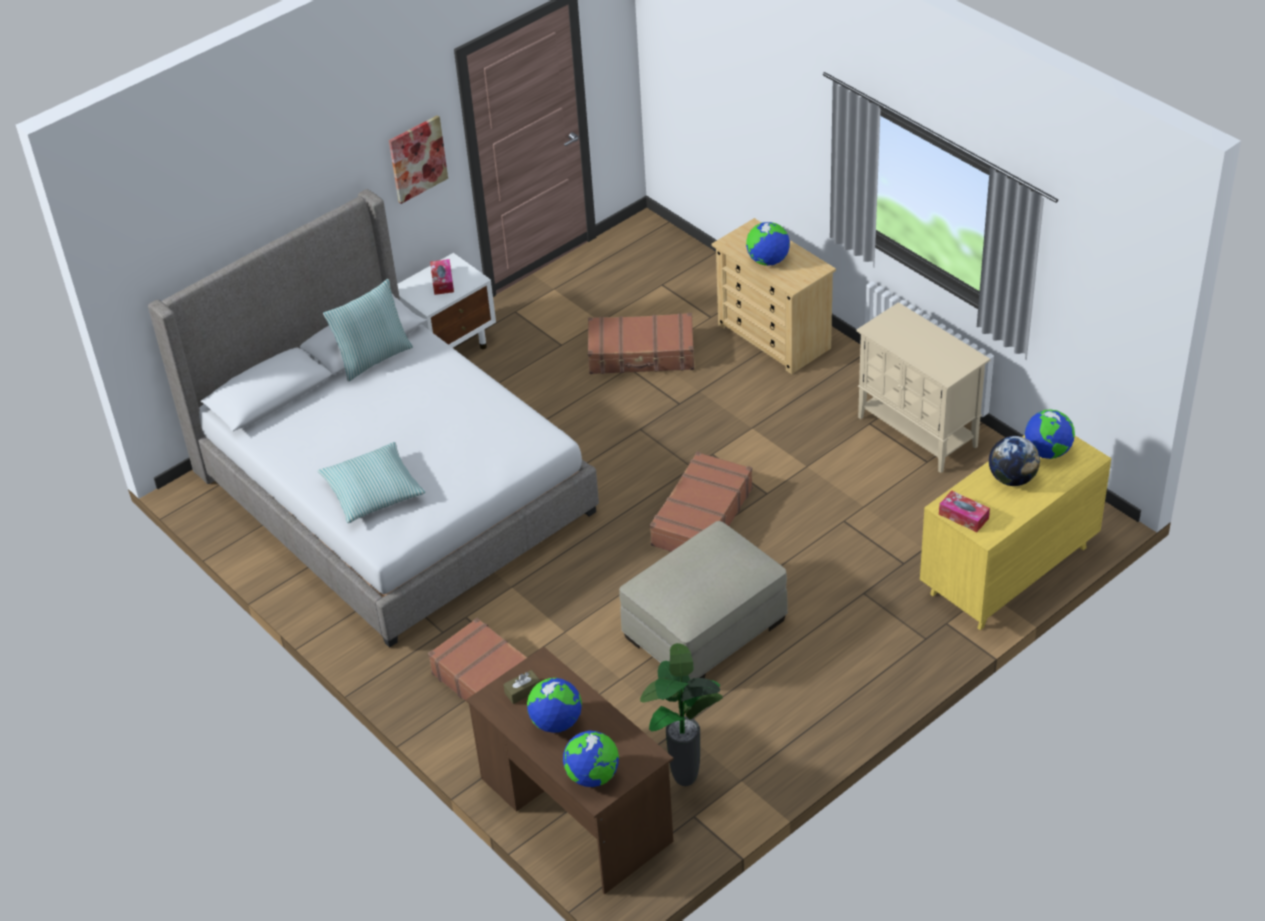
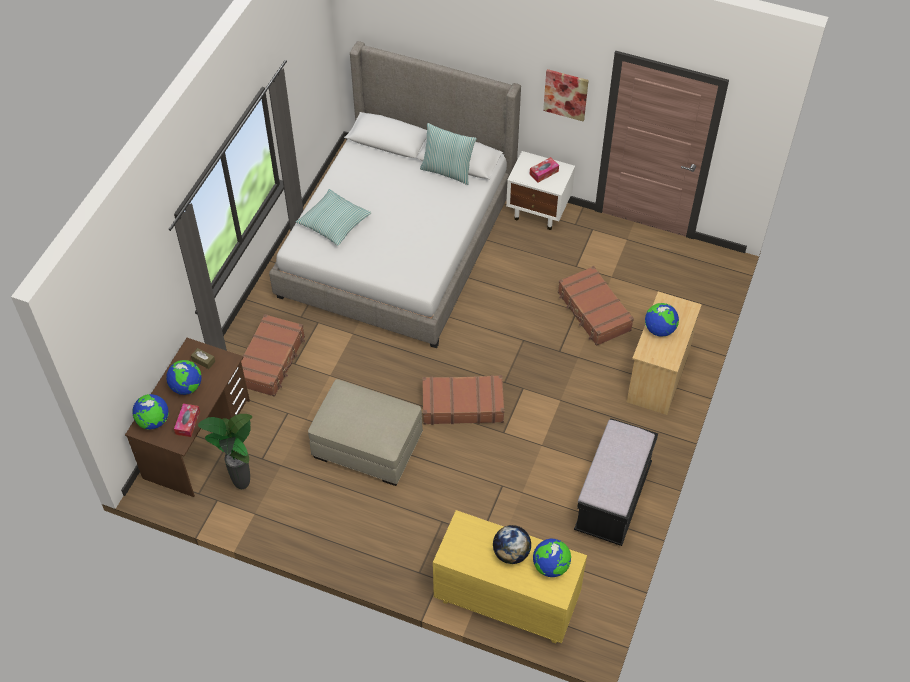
camera: 60 degrees right, 10 degrees up
beige cabinet [857,302,990,473] -> black bench [574,418,658,546]
tissue box [939,491,990,532] -> tissue box moved to [174,404,200,437]

